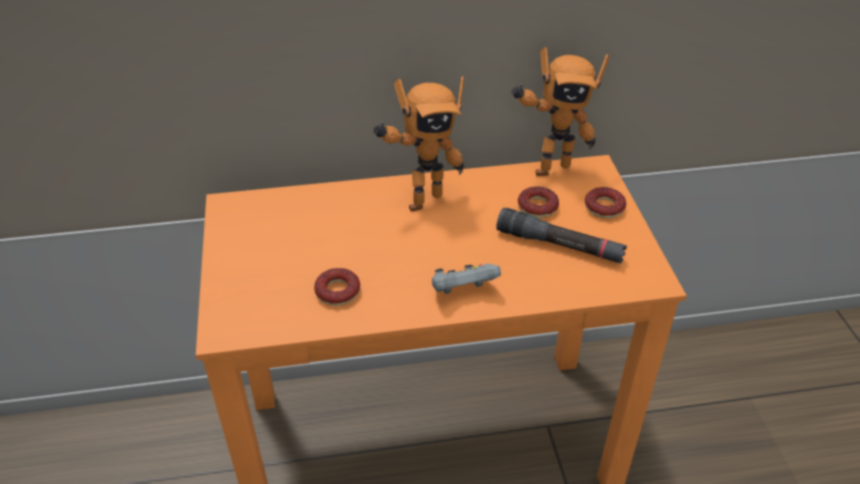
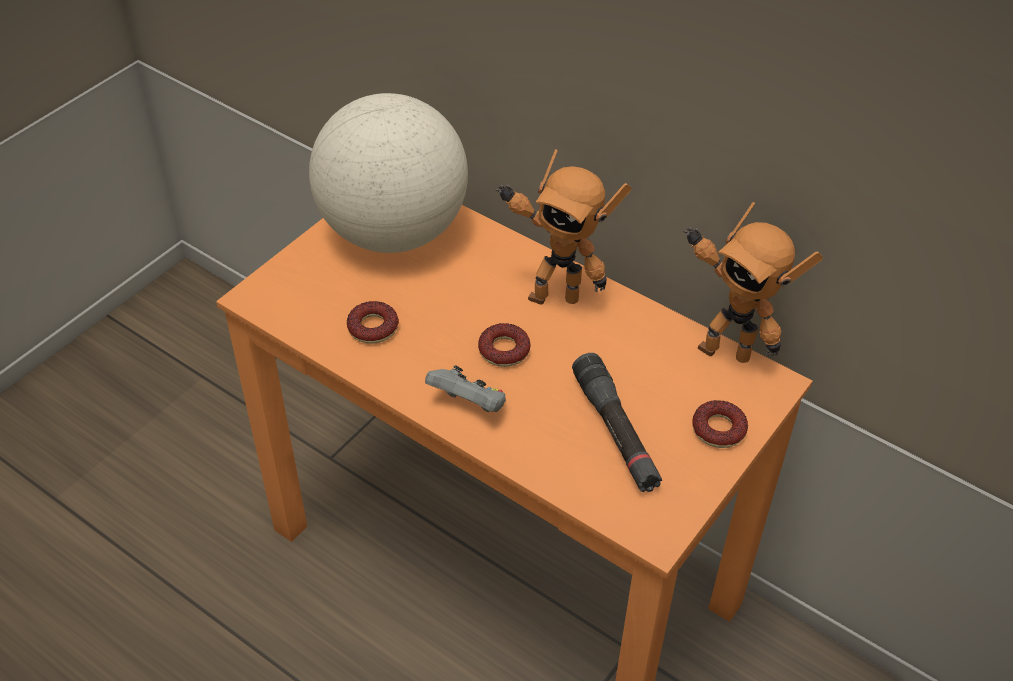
camera: 45 degrees right, 5 degrees up
donut [518,186,559,218] -> donut moved to [478,323,531,367]
none -> globe [309,93,468,253]

